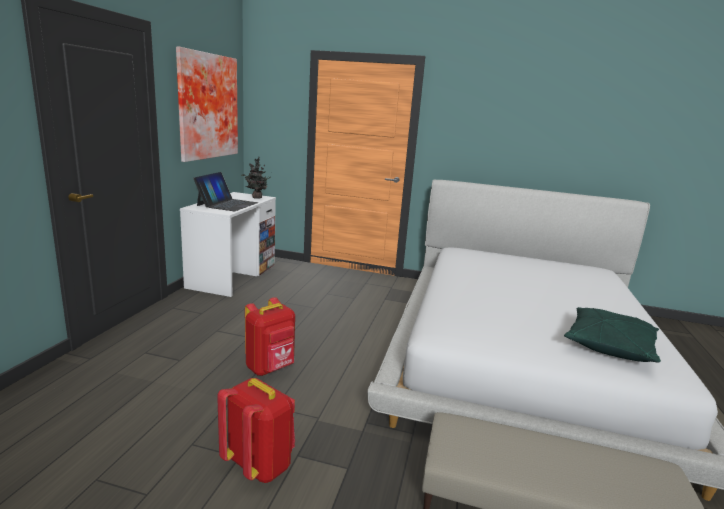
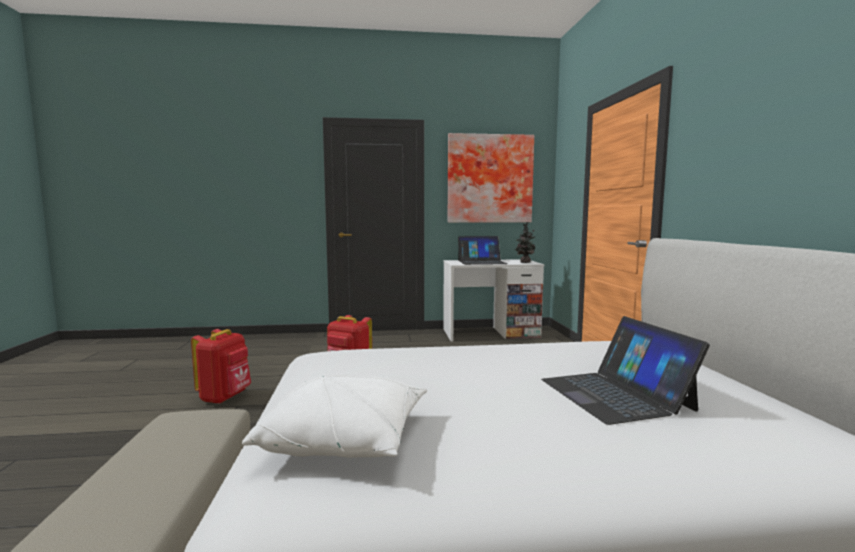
camera: 70 degrees right, 10 degrees down
green pillow [564,307,661,362] -> white pillow [242,375,427,458]
none -> laptop [541,316,710,425]

